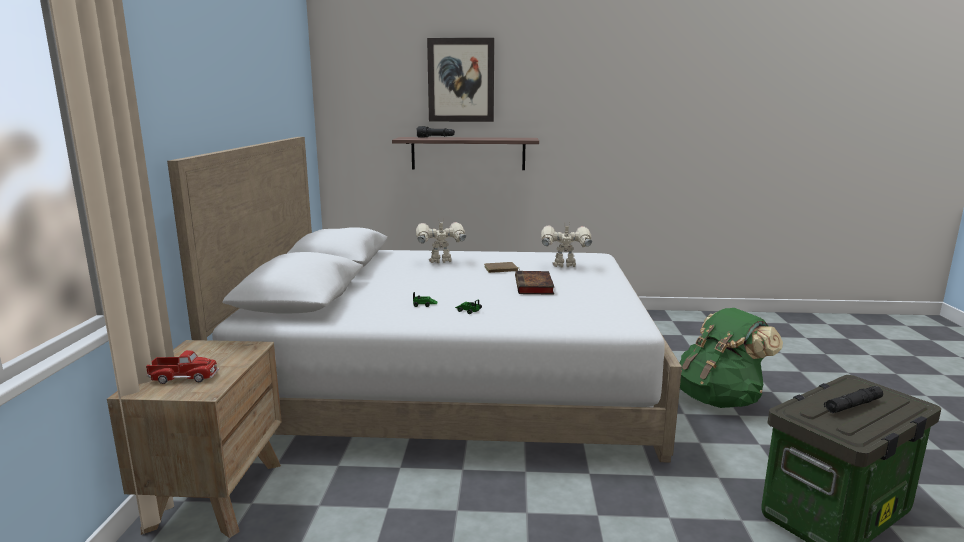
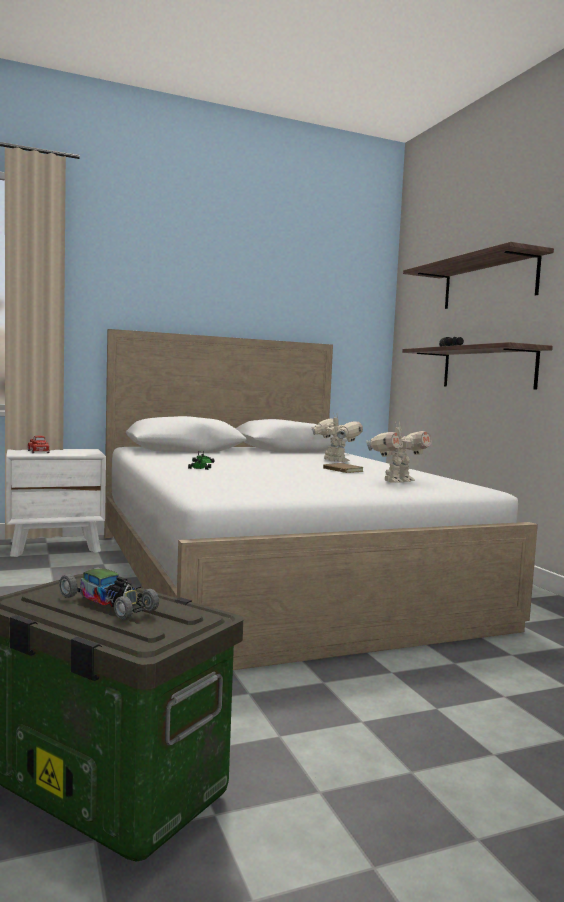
camera: 65 degrees right, 10 degrees down
brown nightstand [107,340,282,538] -> white nightstand [6,449,106,557]
picture [427,38,494,122] -> shelf [403,242,554,309]
book [515,271,554,295] -> none
toy robot [541,223,592,268] -> toy robot turned 75 degrees clockwise [366,422,432,483]
green backpack [679,308,783,408] -> none
black flashlight [824,386,883,413] -> toy car [59,568,159,620]

